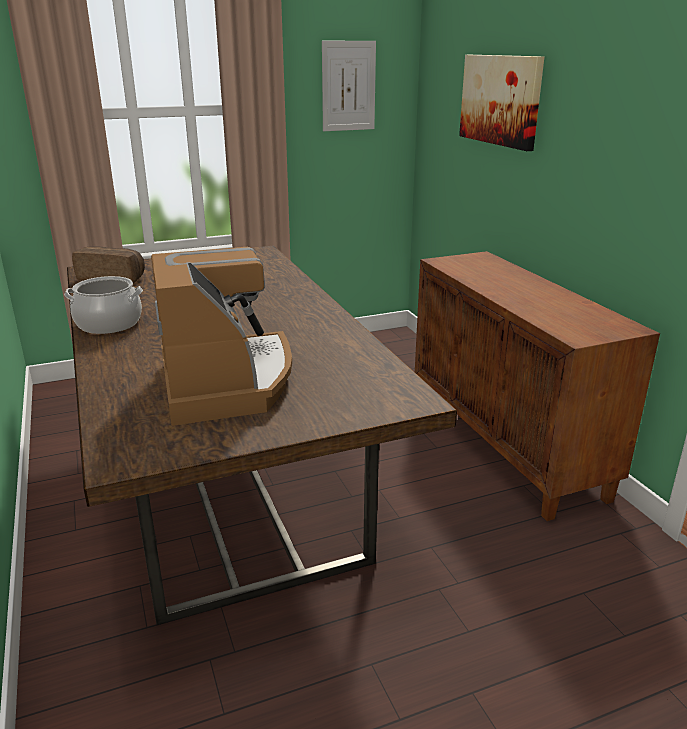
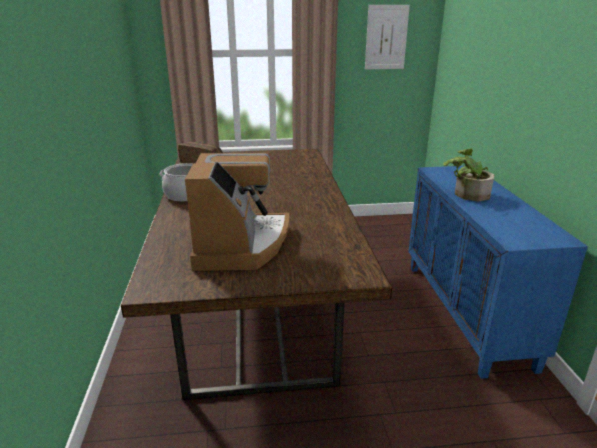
camera: 15 degrees right, 0 degrees up
brown cabinet [415,251,660,521] -> blue cabinet [408,166,588,379]
picture [459,55,544,151] -> none
none -> potted plant [443,148,494,201]

